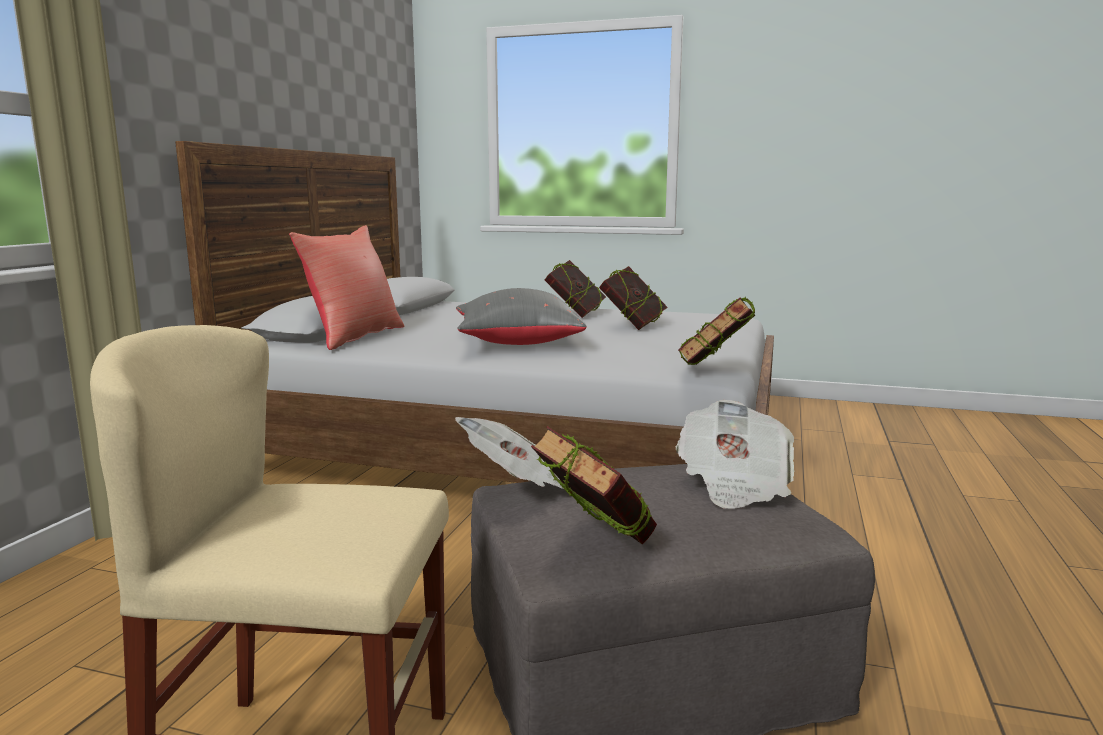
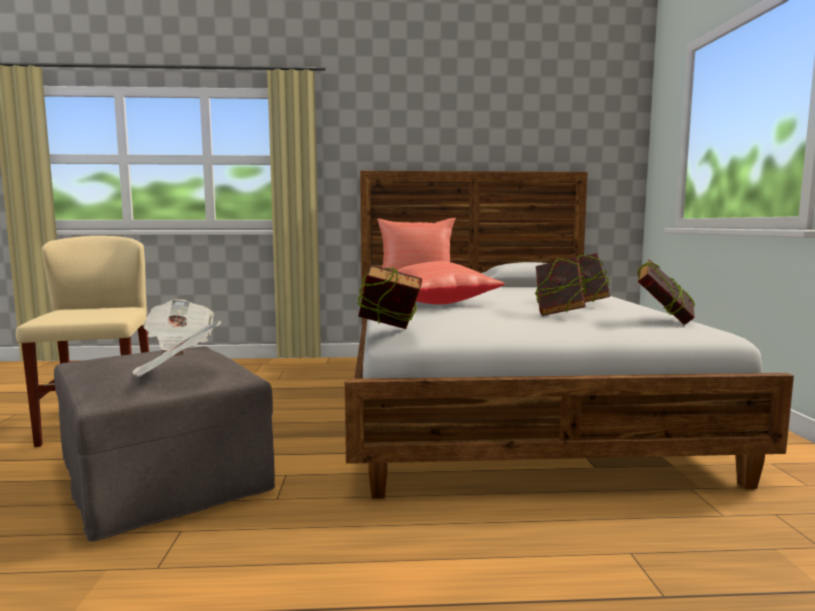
camera: 70 degrees right, 5 degrees down
grey pillow [456,288,587,345] -> red pillow [397,261,505,304]
book [531,426,657,544] -> book moved to [637,259,695,325]

